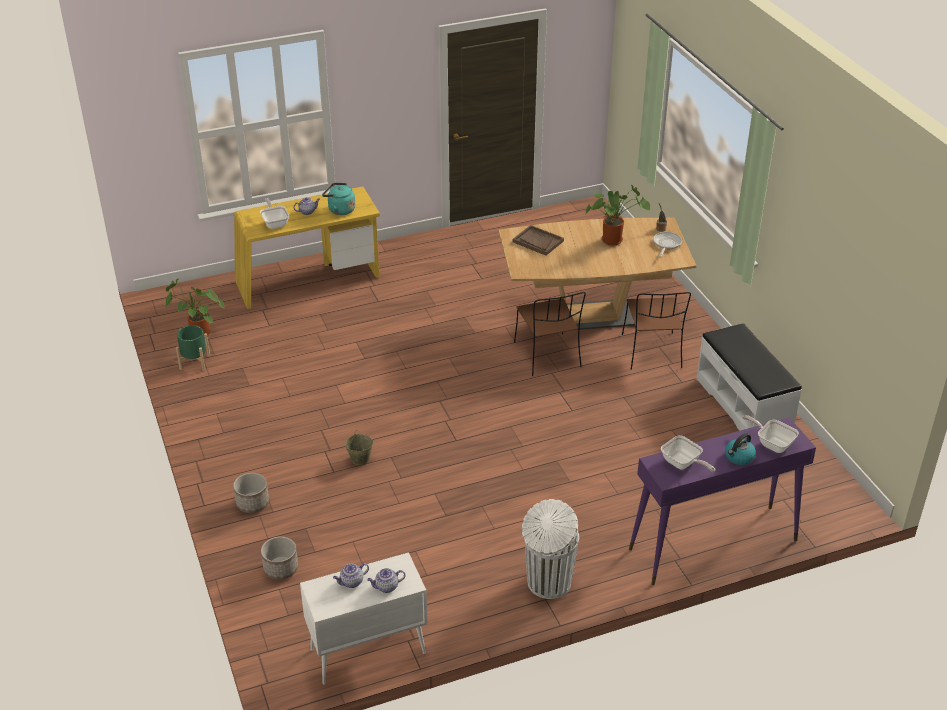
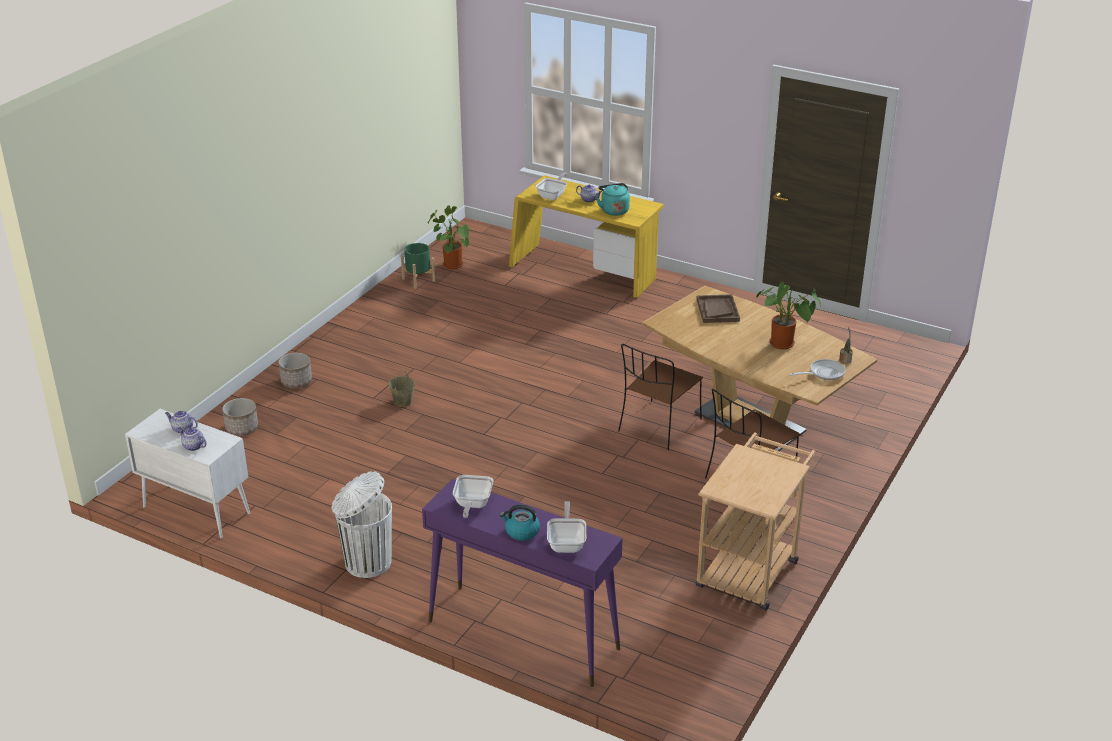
camera: 50 degrees right, 5 degrees down
white bench [697,323,802,431] -> beige cart [696,432,816,610]

